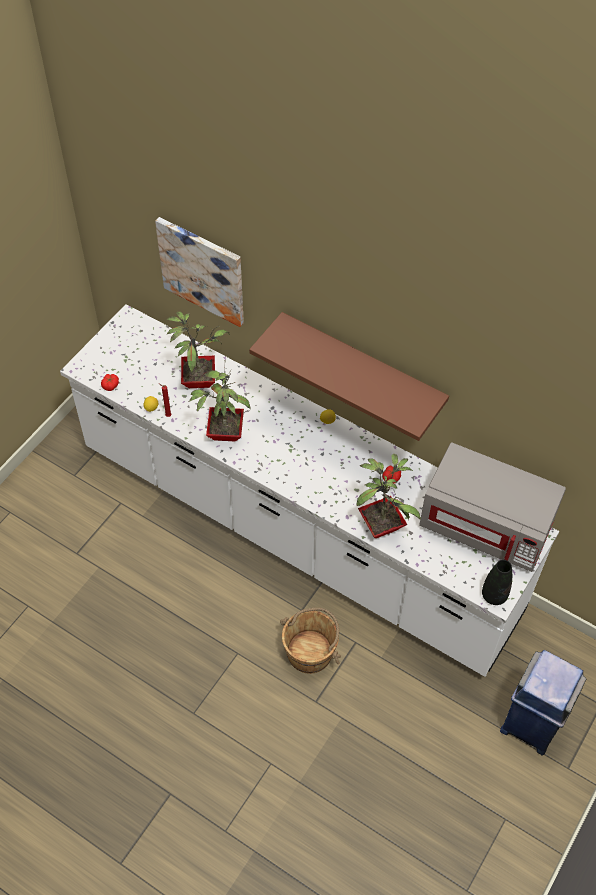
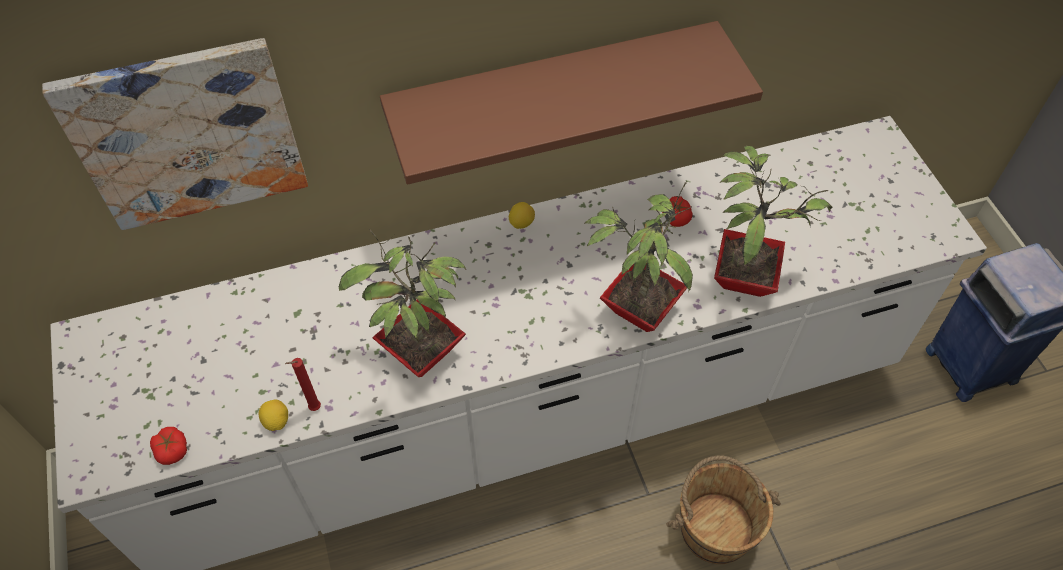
camera: 50 degrees left, 0 degrees up
potted plant [166,312,230,388] -> potted plant moved to [584,181,693,332]
grey microwave [419,442,566,572] -> none
black vase [482,560,512,605] -> none

